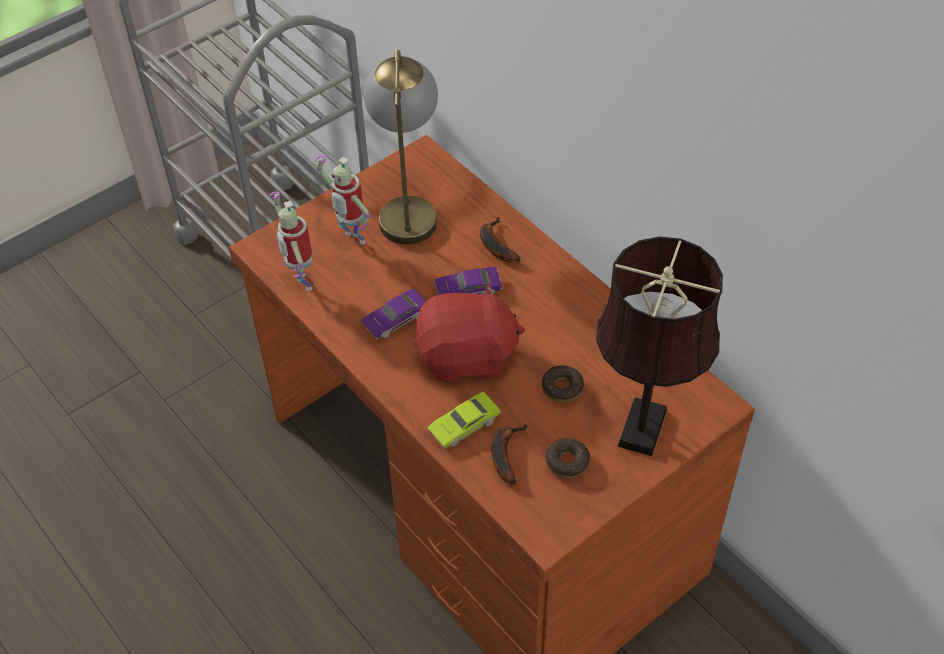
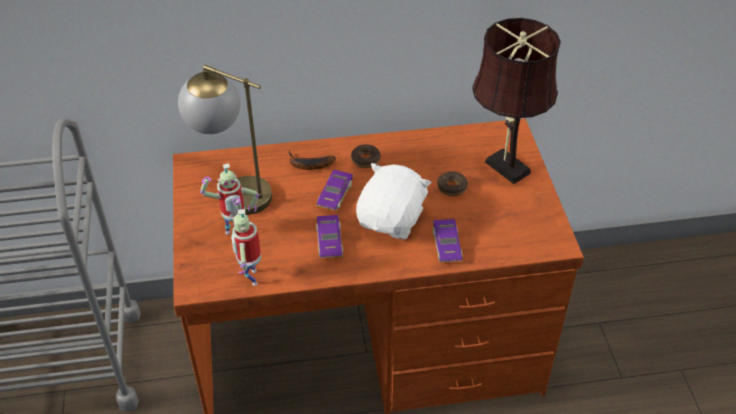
camera: 60 degrees left, 5 degrees down
toy robot [269,191,313,291] -> toy robot turned 75 degrees clockwise [231,198,261,286]
red plush toy [414,283,525,383] -> white plush toy [356,163,431,239]
green toy car [427,392,501,448] -> purple toy car [433,219,463,262]
banana [491,425,528,485] -> none
donut [546,438,590,478] -> donut moved to [351,144,381,168]

